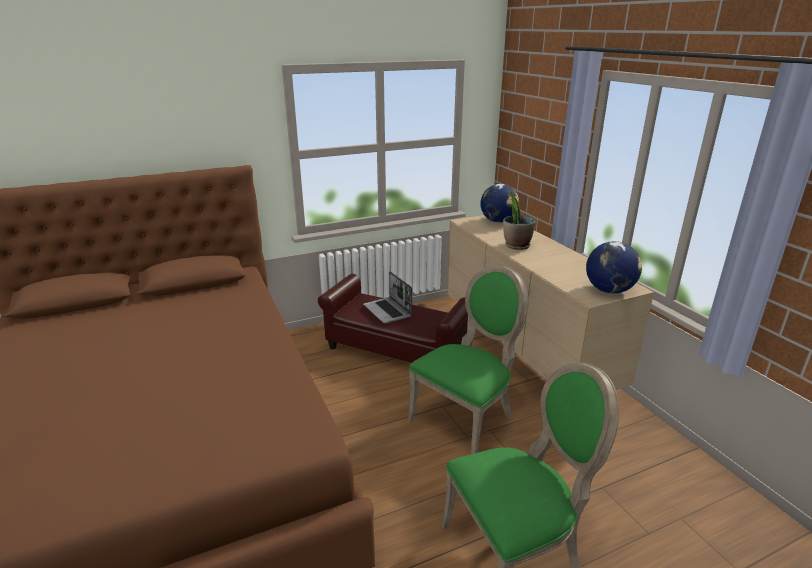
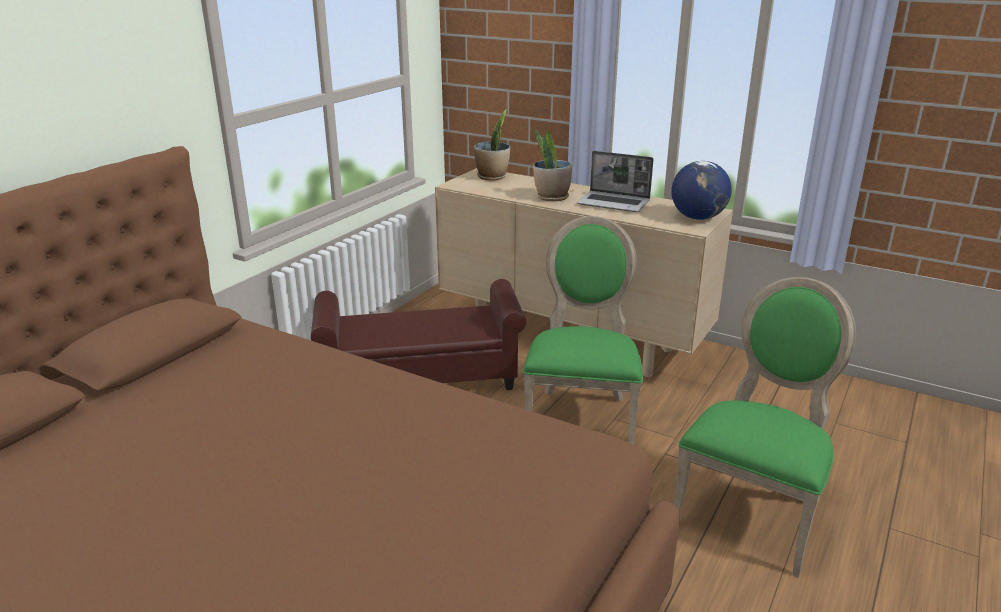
camera: 35 degrees left, 0 degrees up
laptop [363,271,412,323] -> laptop moved to [577,151,654,212]
globe [480,184,519,223] -> potted plant [474,109,510,181]

